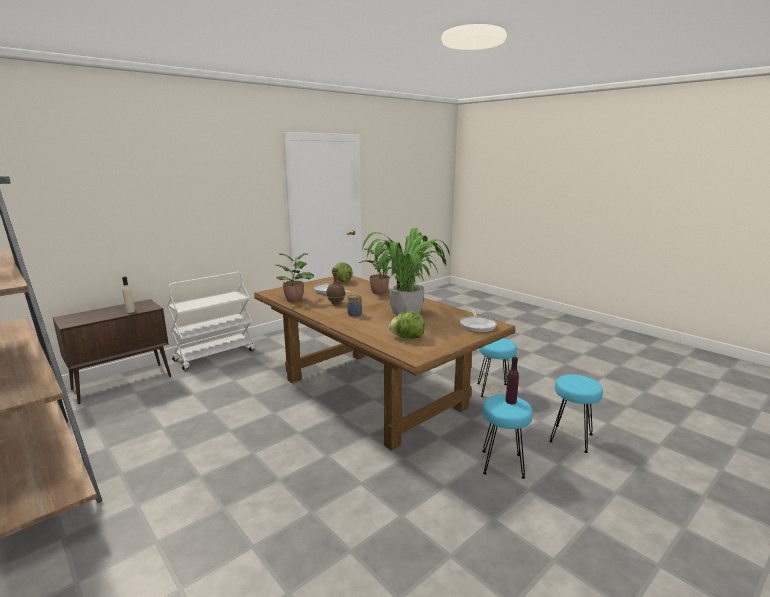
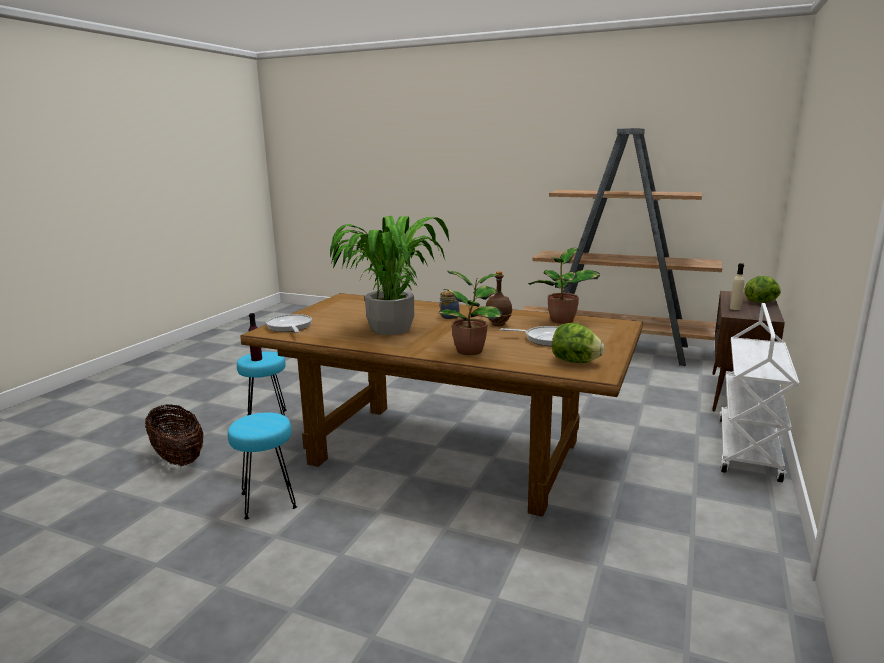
camera: 155 degrees right, 0 degrees up
lettuce [389,311,425,339] -> lettuce moved to [744,276,781,303]
turquoise stool [549,374,603,453] -> basket [145,404,204,466]

